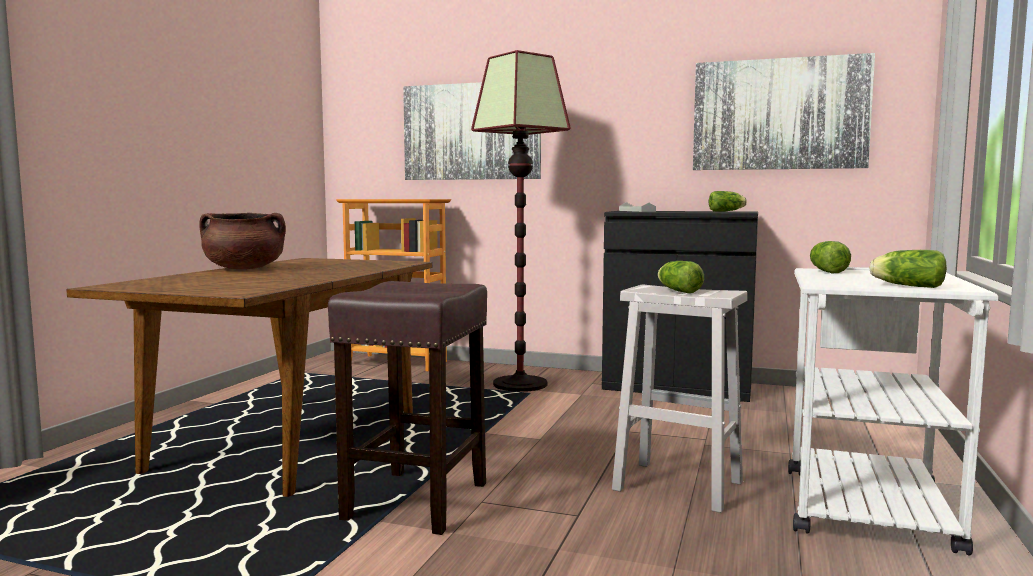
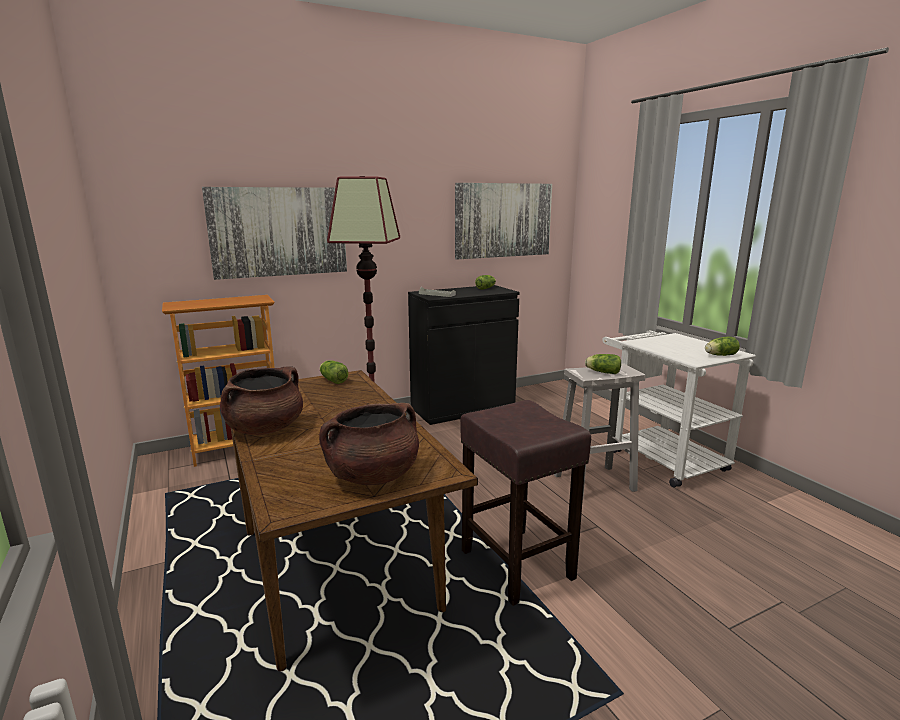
camera: 45 degrees left, 10 degrees up
lettuce [810,241,851,273] -> lettuce moved to [320,361,348,384]
none -> brown cooking pot [319,403,419,485]

